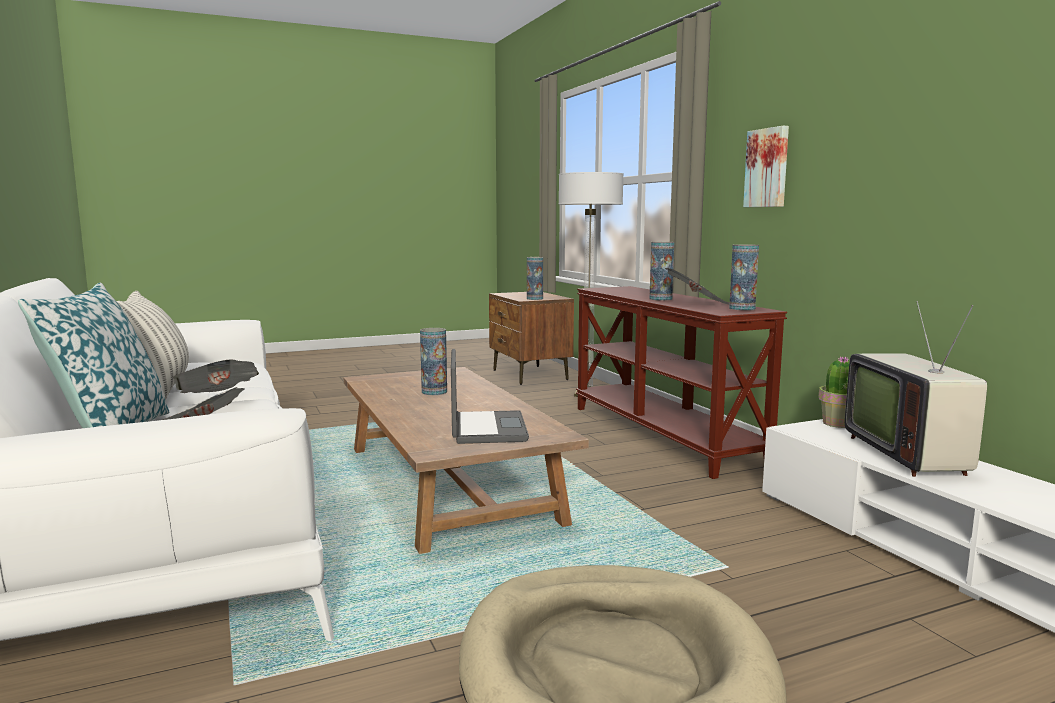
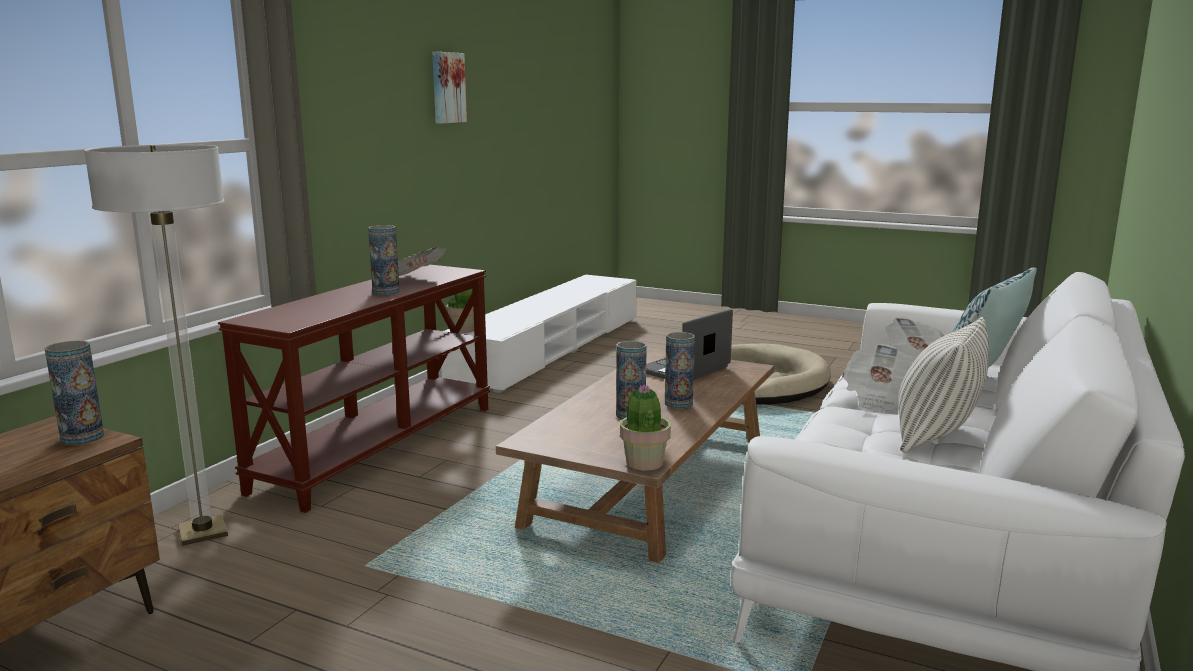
camera: 130 degrees left, 5 degrees up
vase [729,244,759,311] -> vase moved to [665,332,695,409]
picture [743,126,789,207] -> picture moved to [432,52,467,124]
television [845,301,987,477] -> none
none -> potted plant [620,384,671,471]

